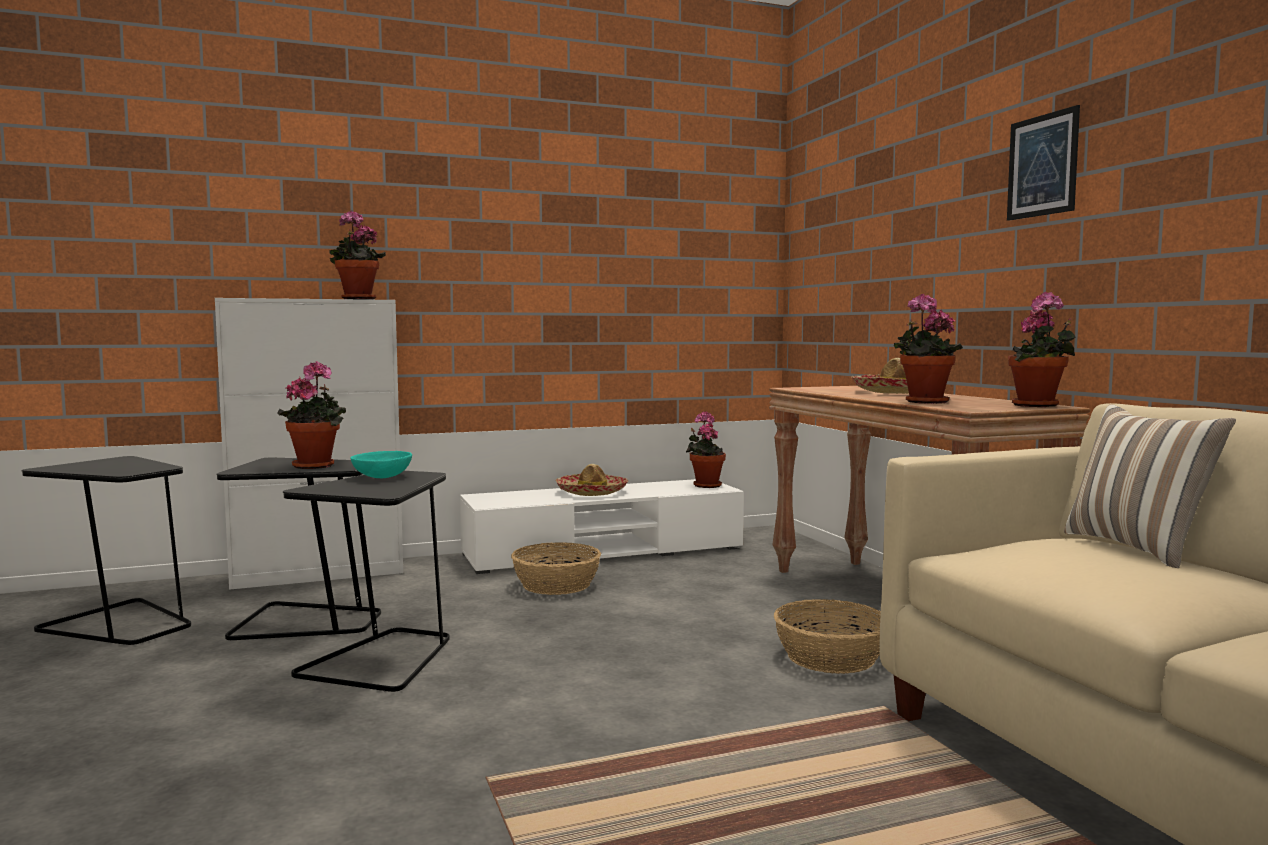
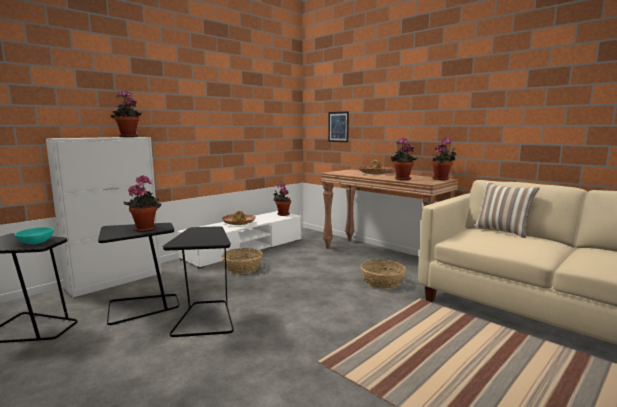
camera: 25 degrees left, 5 degrees up
turquoise bowl [350,451,412,478] -> turquoise bowl moved to [14,227,54,244]
picture [1007,105,1080,221] -> picture moved to [328,111,349,142]

